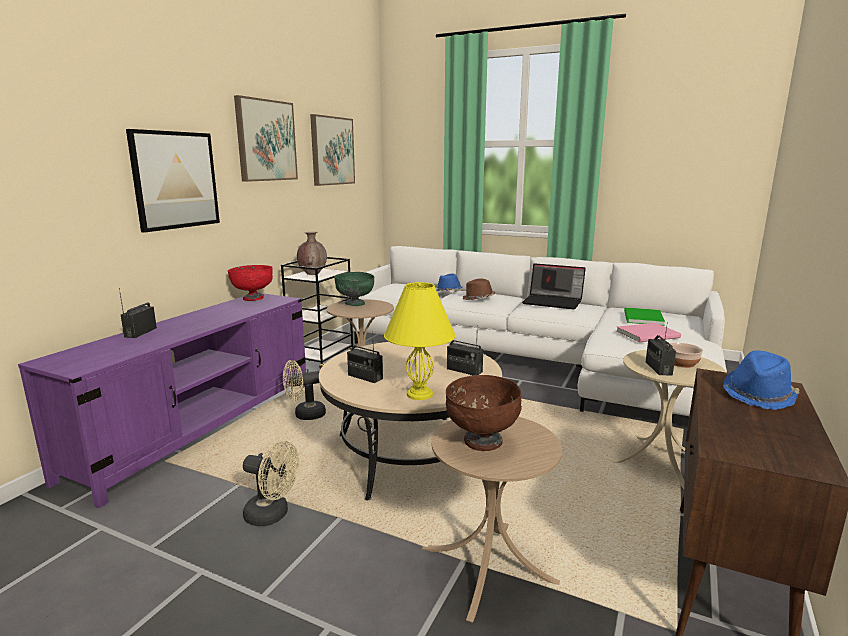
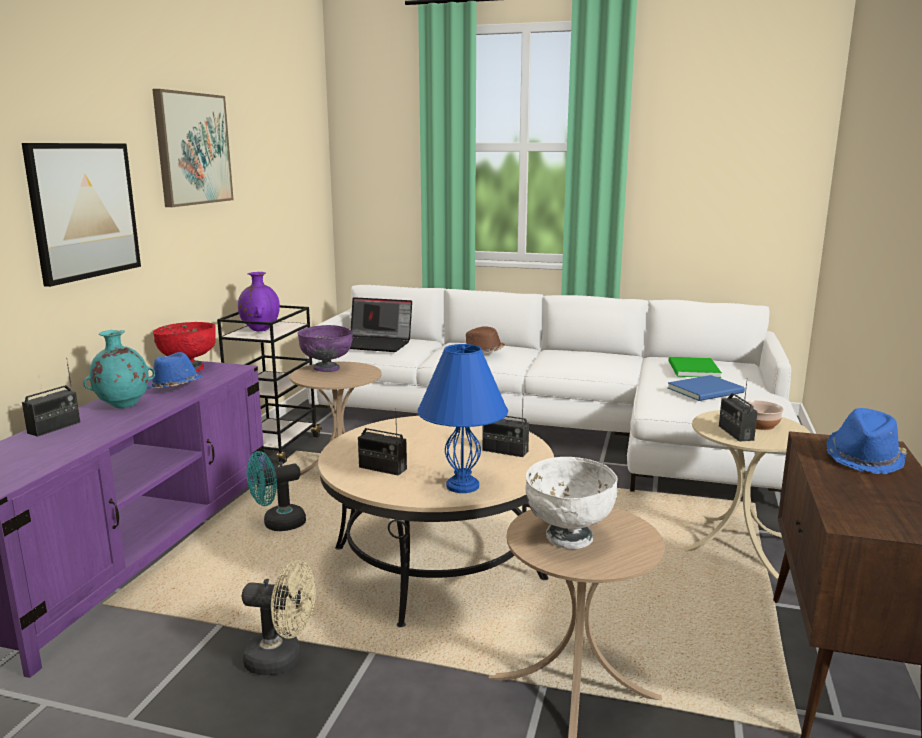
camera: 10 degrees left, 0 degrees up
radio [119,288,157,338] -> radio turned 150 degrees counterclockwise [22,358,80,437]
beige fan [283,360,326,420] -> turquoise fan [247,451,306,531]
brown vase [297,232,327,275] -> purple vase [238,272,280,331]
picture [310,114,355,186] -> none
green bowl [334,272,375,306] -> purple bowl [297,325,353,372]
yellow table lamp [384,282,456,400] -> blue table lamp [418,344,508,493]
blue hat [436,273,463,292] -> blue hat moved to [147,352,202,389]
brown bowl [446,375,522,451] -> white bowl [525,457,618,549]
laptop [522,263,586,309] -> laptop moved to [350,297,412,352]
pink book [617,323,681,342] -> blue book [668,375,745,401]
none -> turquoise vase [83,330,155,409]

